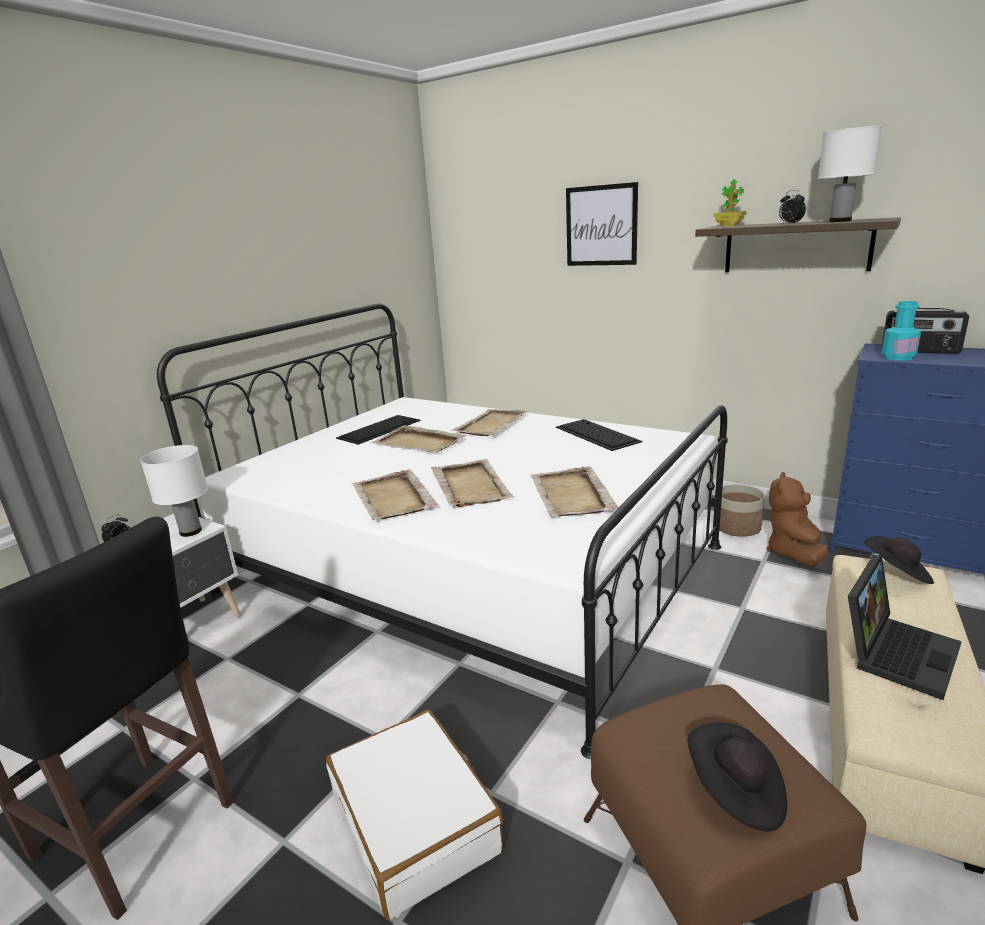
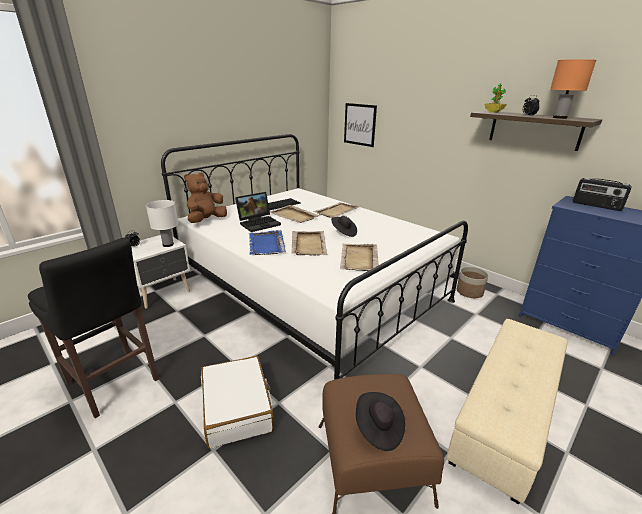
camera: 10 degrees right, 5 degrees up
beige tray [352,469,438,520] -> blue tray [249,230,286,255]
keyboard [556,419,642,451] -> none
picture [566,182,638,266] -> picture moved to [344,103,377,147]
brown plush toy [767,472,828,566] -> brown plush toy moved to [184,172,227,223]
white table lamp [818,126,882,222] -> orange table lamp [550,59,596,119]
laptop [848,555,962,700] -> laptop moved to [235,192,281,232]
black hat [864,536,934,584] -> black hat moved to [331,216,357,237]
turquoise bottle [881,301,921,361] -> none

